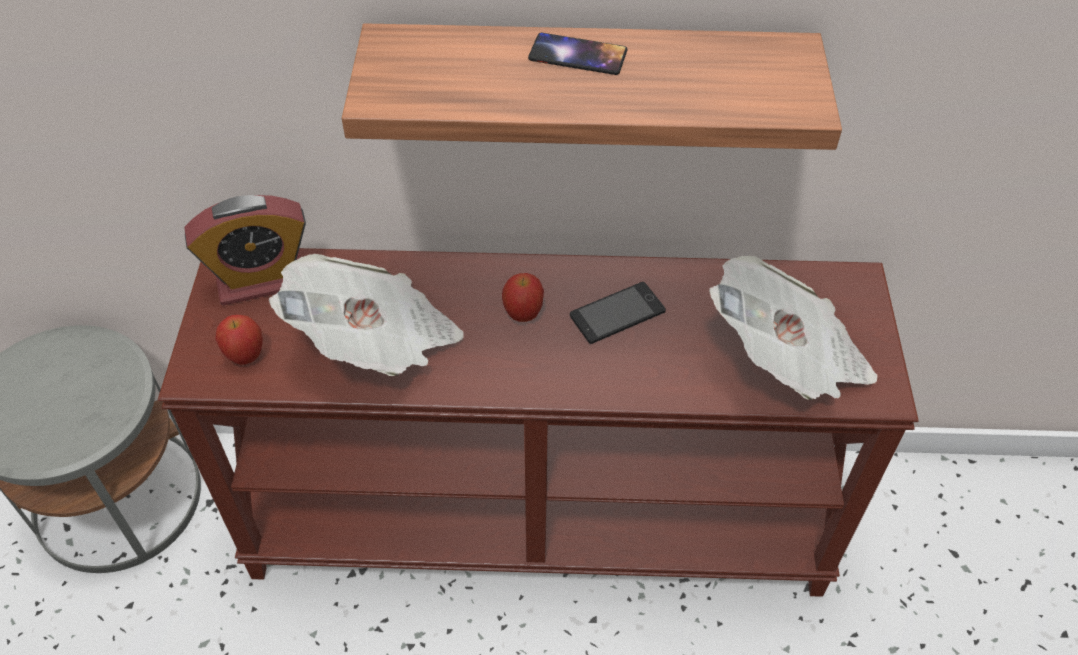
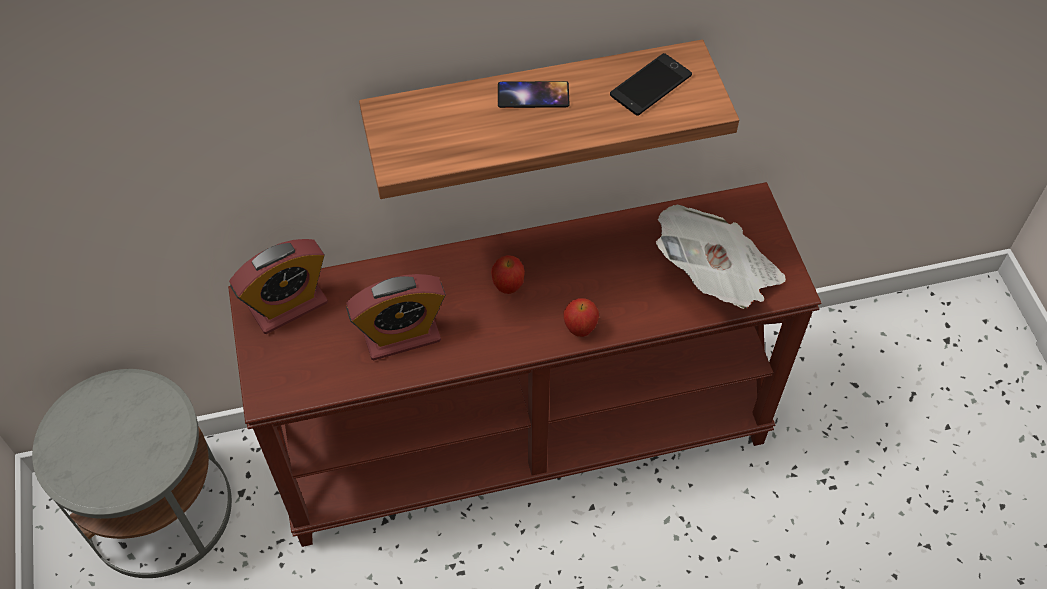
camera: 15 degrees left, 5 degrees up
apple [215,315,263,365] -> apple moved to [564,298,599,337]
newspaper [269,254,463,376] -> alarm clock [346,274,446,360]
phone [570,282,666,344] -> phone moved to [610,53,692,116]

